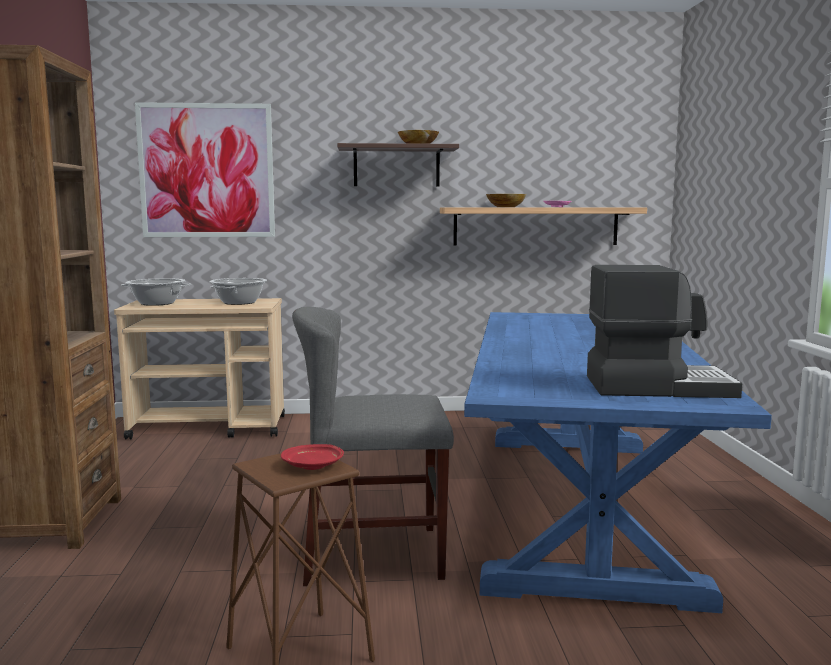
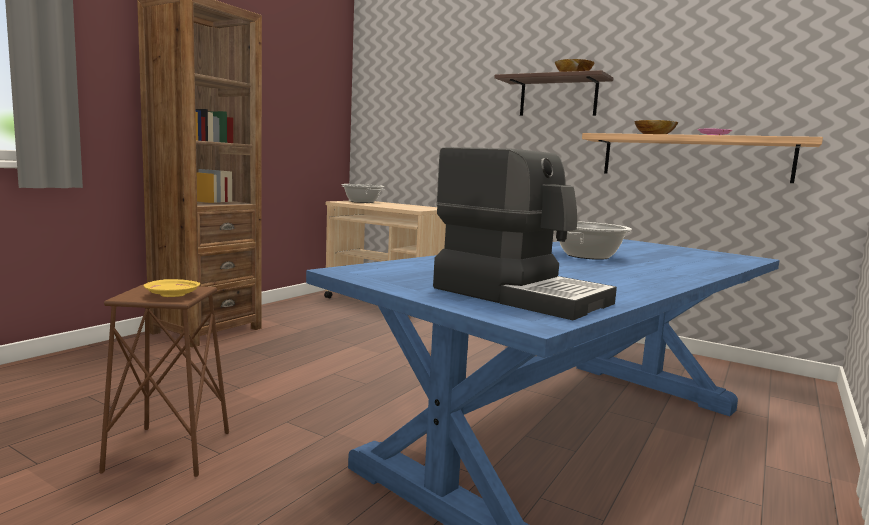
camera: 35 degrees right, 0 degrees up
picture [135,102,275,237] -> none
cooking pot [209,278,267,305] -> cooking pot moved to [555,221,632,260]
red plate [281,444,344,470] -> yellow plate [144,279,200,297]
grey chair [292,307,454,586] -> none

